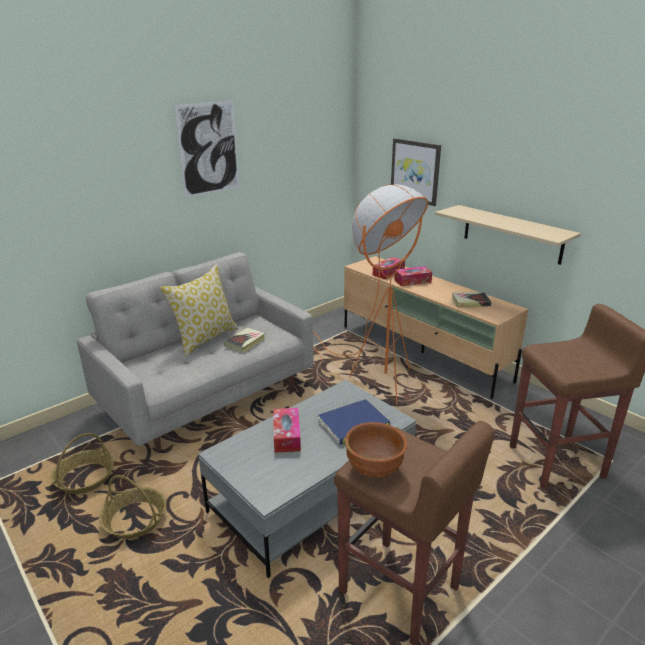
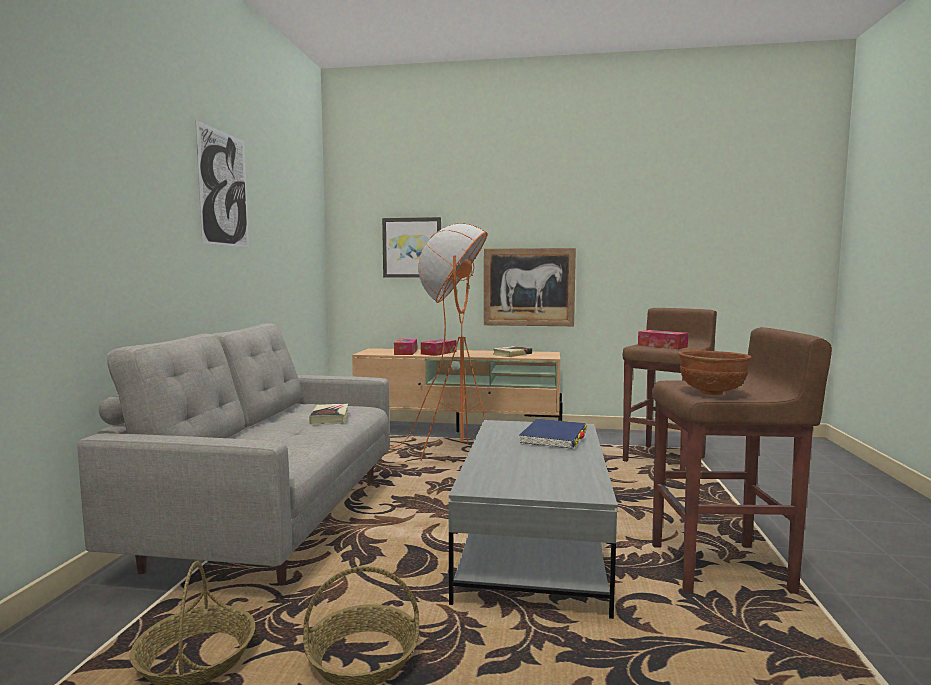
camera: 40 degrees left, 20 degrees down
pillow [160,264,239,357] -> none
tissue box [273,408,301,453] -> tissue box moved to [638,330,688,349]
beige shelf [435,205,581,265] -> picture [484,248,576,326]

